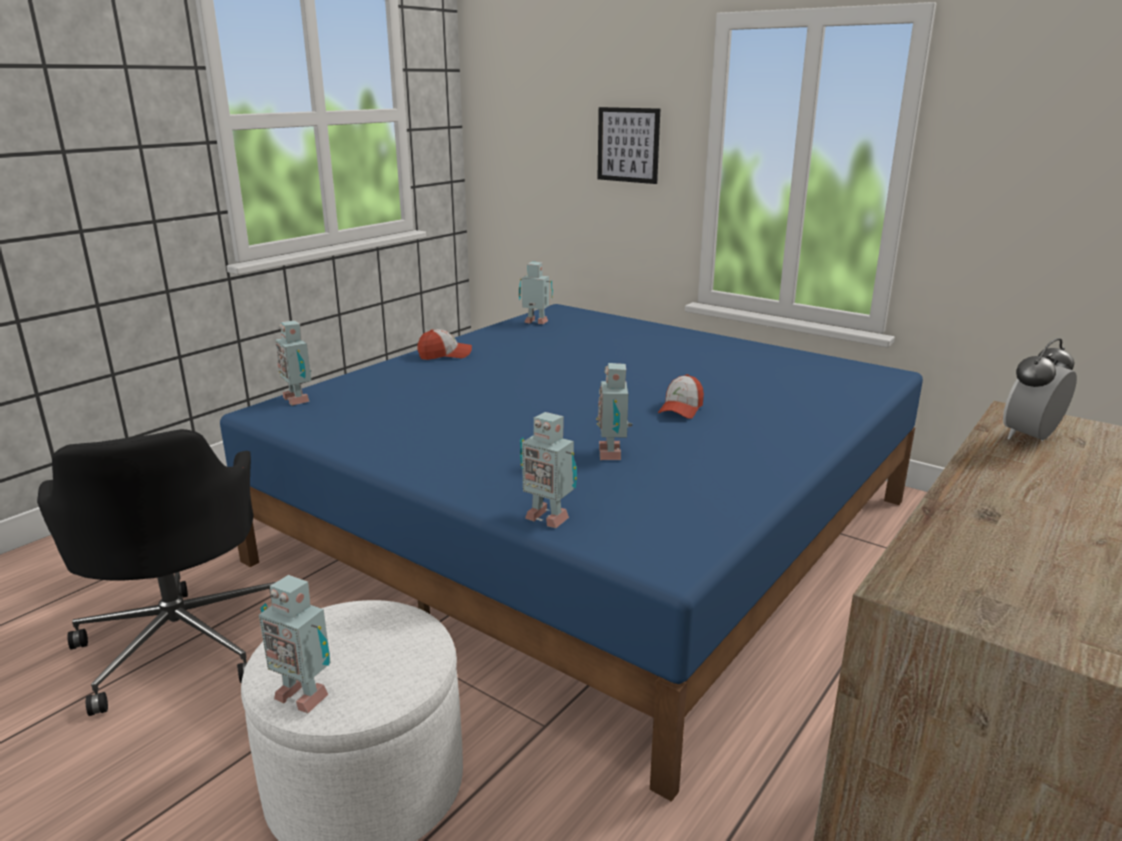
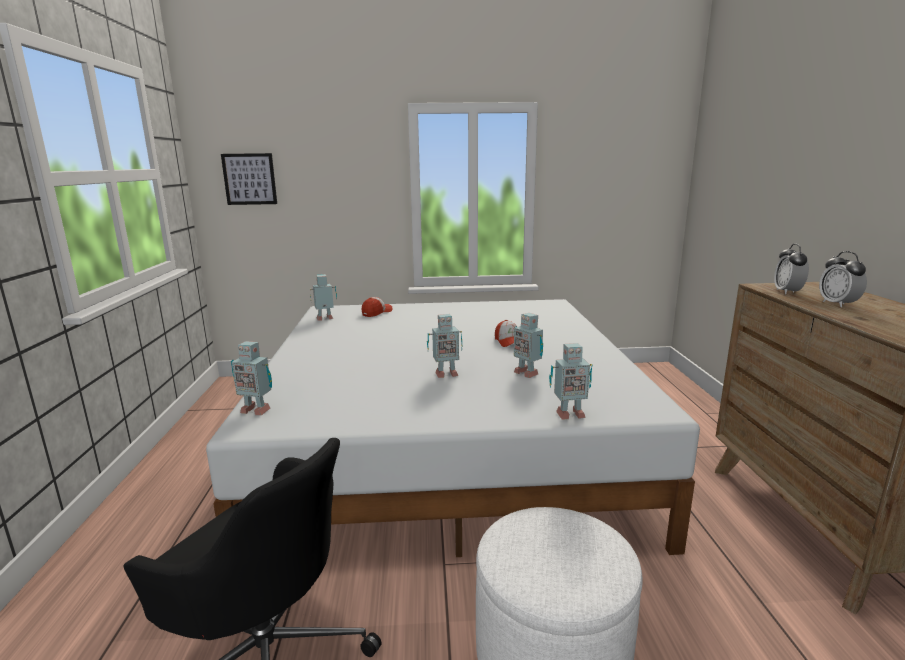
camera: 40 degrees left, 5 degrees down
blue bed [220,304,923,802] -> white bed [206,299,700,557]
toy robot [259,575,331,713] -> toy robot moved to [427,314,463,378]
cap [417,329,472,360] -> cap moved to [362,297,393,317]
picture [597,107,660,184] -> picture moved to [221,153,277,205]
none -> alarm clock [819,251,867,307]

